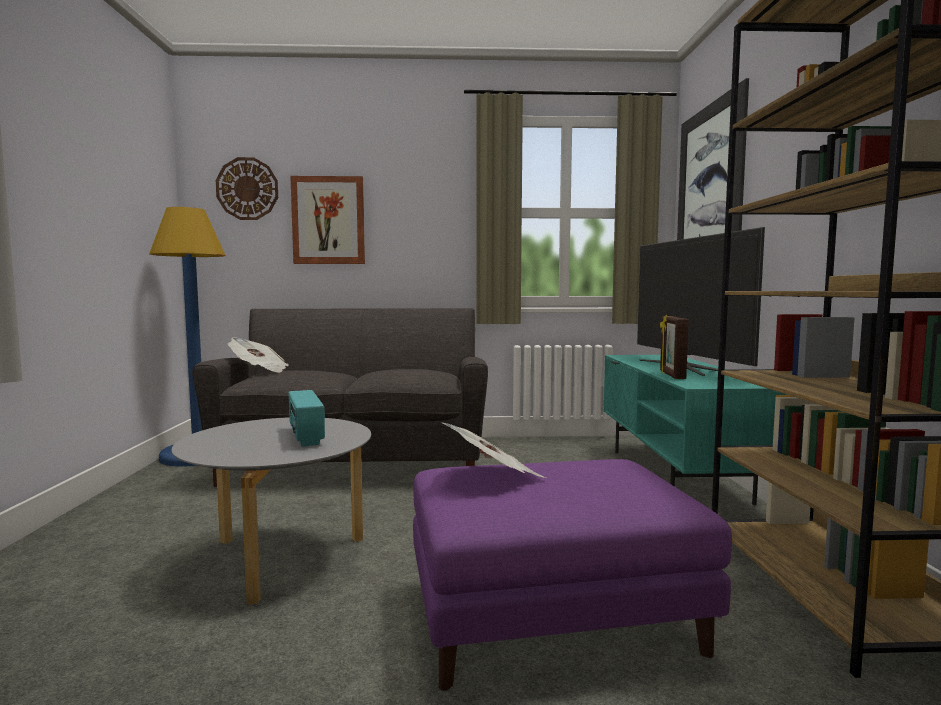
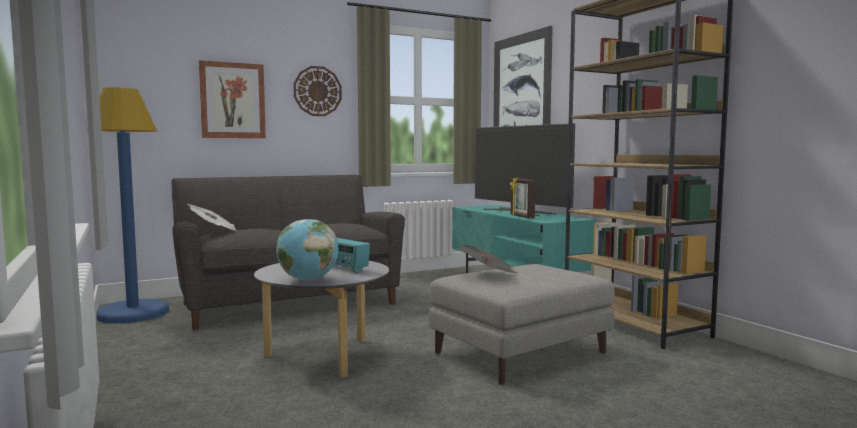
camera: 25 degrees left, 0 degrees up
wall clock [216,157,278,220] -> wall clock moved to [293,66,342,116]
purple ottoman [413,459,732,691] -> grey ottoman [429,264,615,385]
none -> globe [276,219,338,281]

